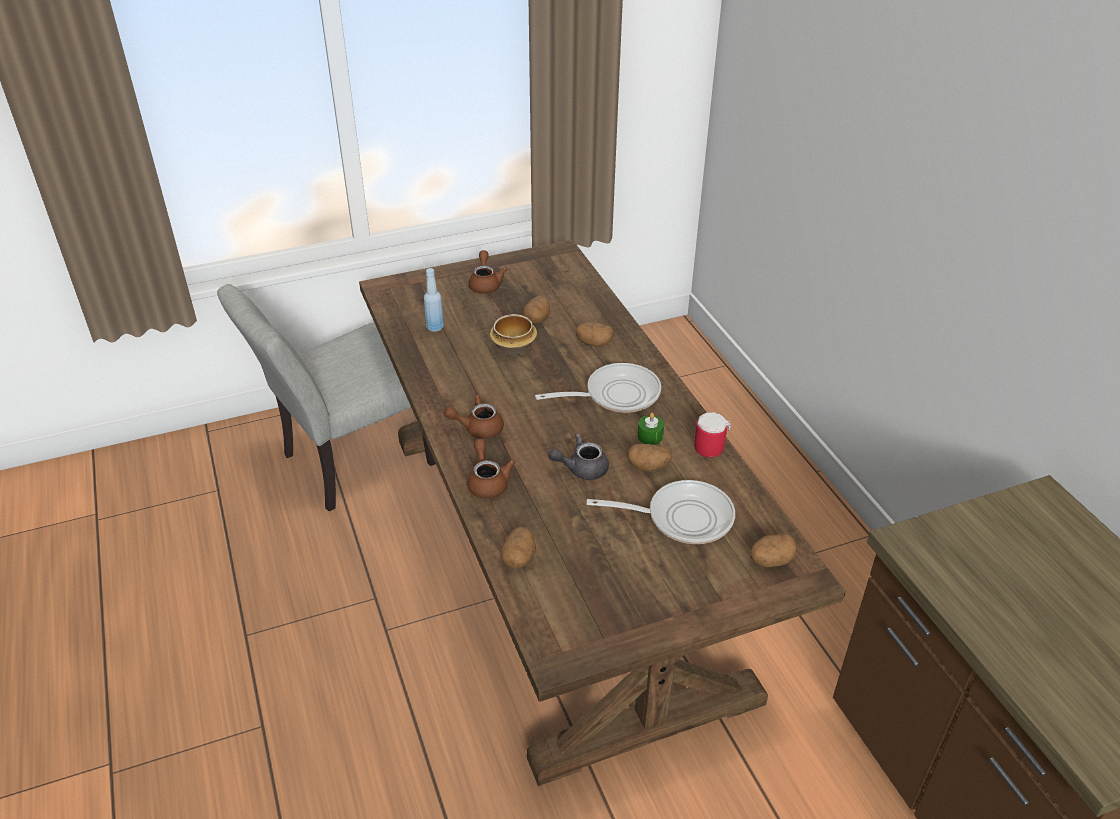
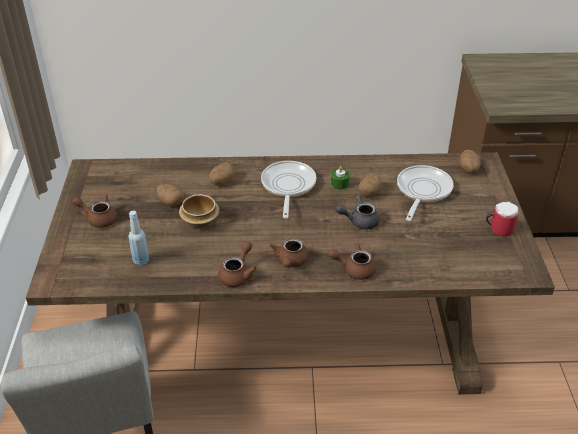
camera: 70 degrees left, 0 degrees up
potato [500,527,536,568] -> none
grey teapot [548,434,609,480] -> grey teapot turned 75 degrees clockwise [336,196,380,229]
mug [694,412,731,457] -> mug moved to [486,202,519,236]
none -> brown teapot [218,241,256,287]

